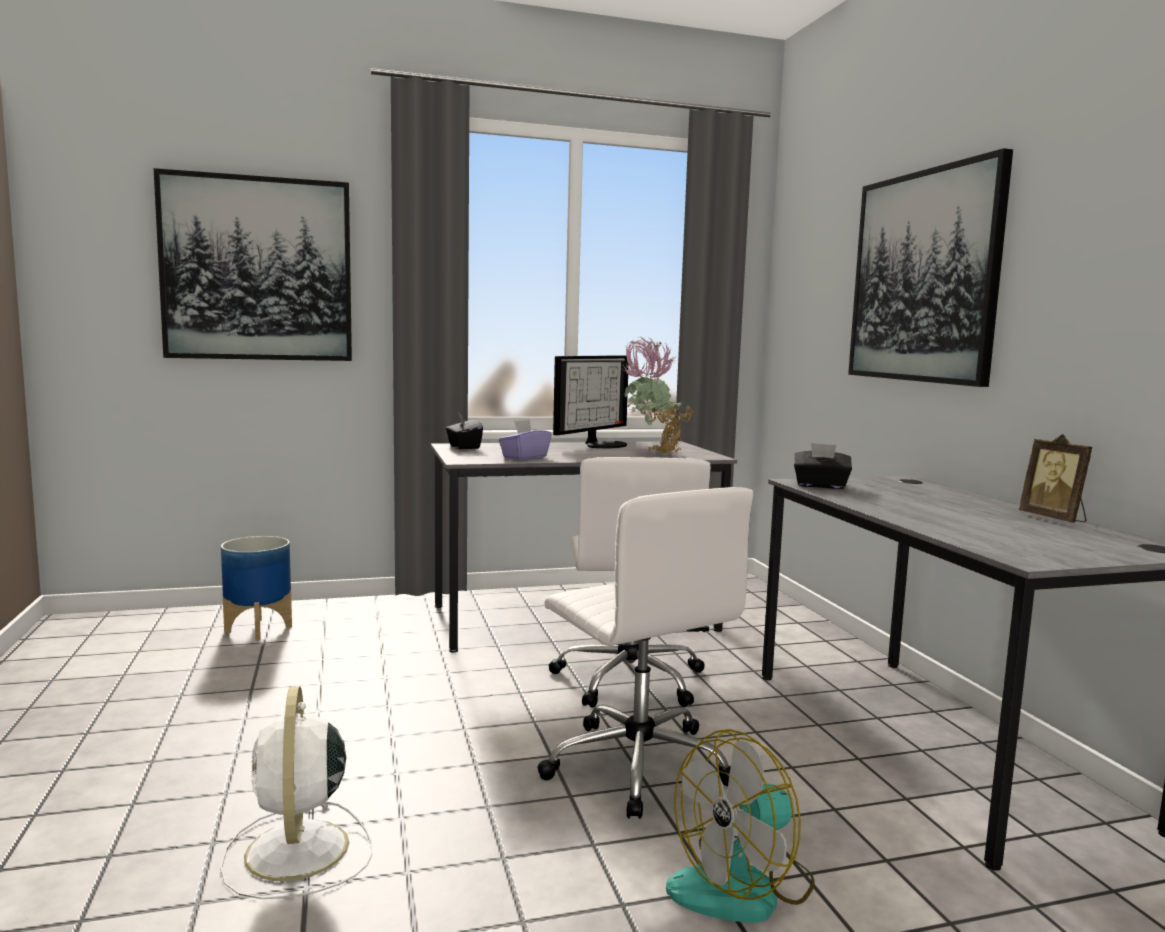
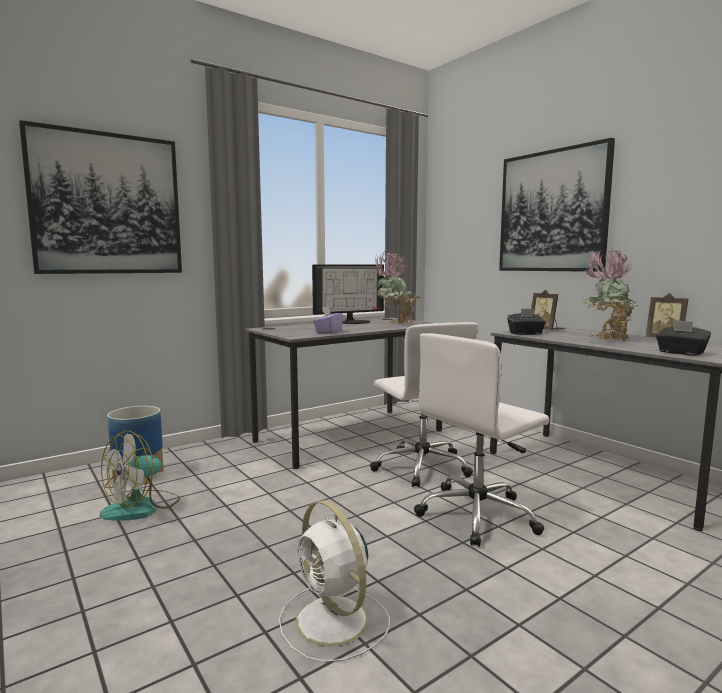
camera: 20 degrees left, 0 degrees up
black tissue box [446,412,483,449] -> black tissue box moved to [656,320,711,356]
white office chair [537,487,754,819] -> white office chair turned 105 degrees clockwise [414,333,549,547]
monitor [553,355,629,448] -> monitor turned 45 degrees clockwise [312,264,384,324]
fan [666,729,815,922] -> fan moved to [100,431,180,521]
none -> picture frame [531,289,558,331]
none -> potted plant [583,247,637,341]

